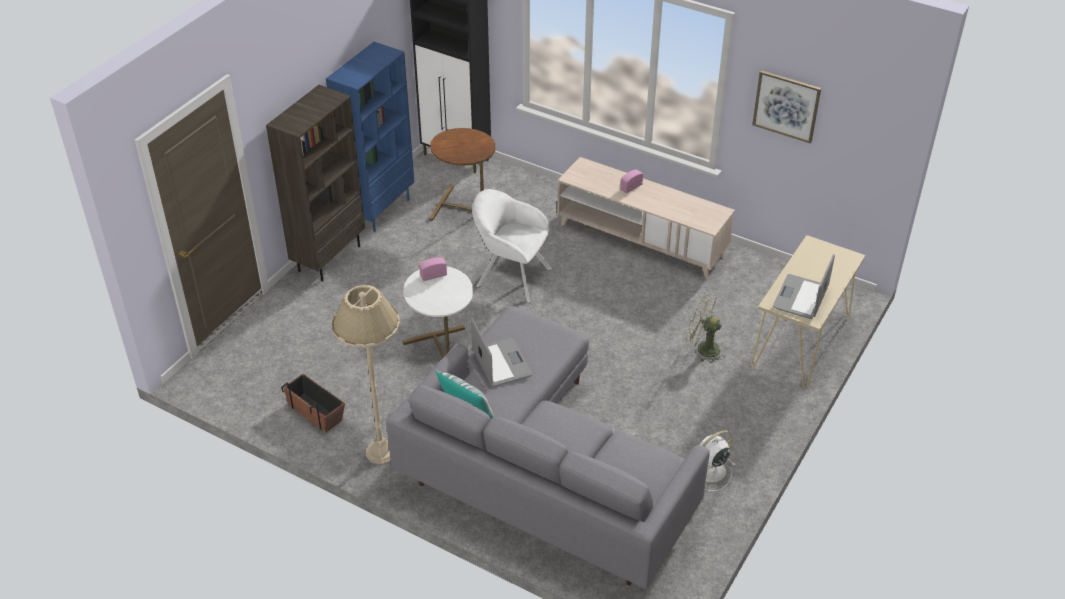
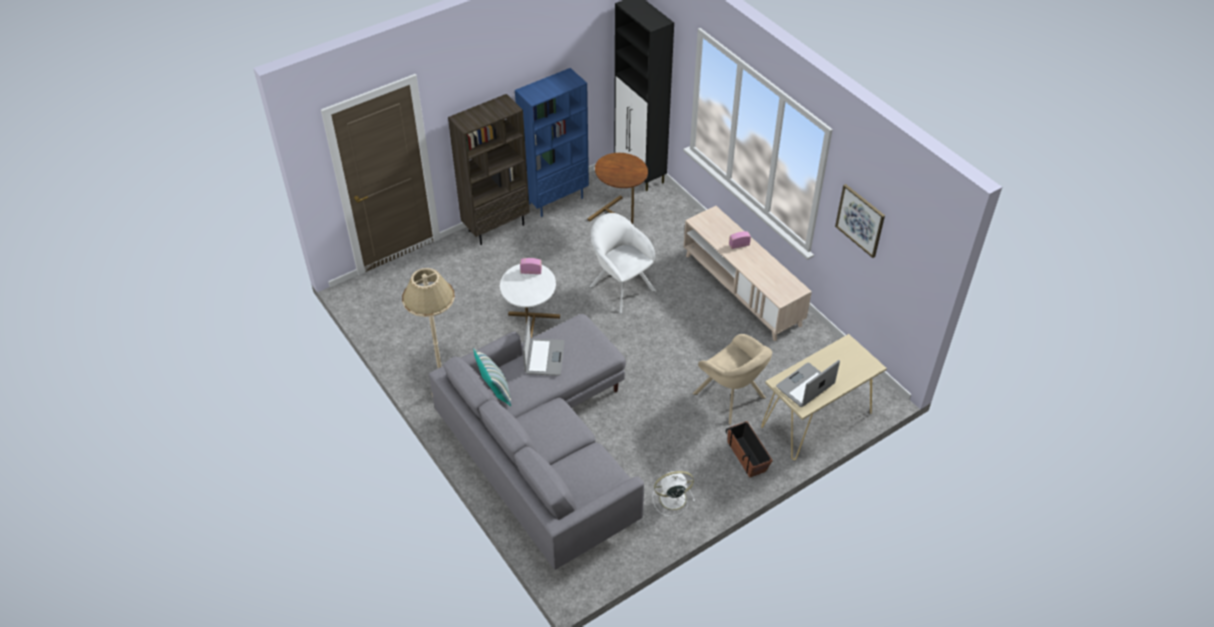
camera: 25 degrees right, 5 degrees up
planter [281,373,345,433] -> planter moved to [726,421,773,477]
green fan [686,295,725,363] -> beige armchair [693,334,772,425]

